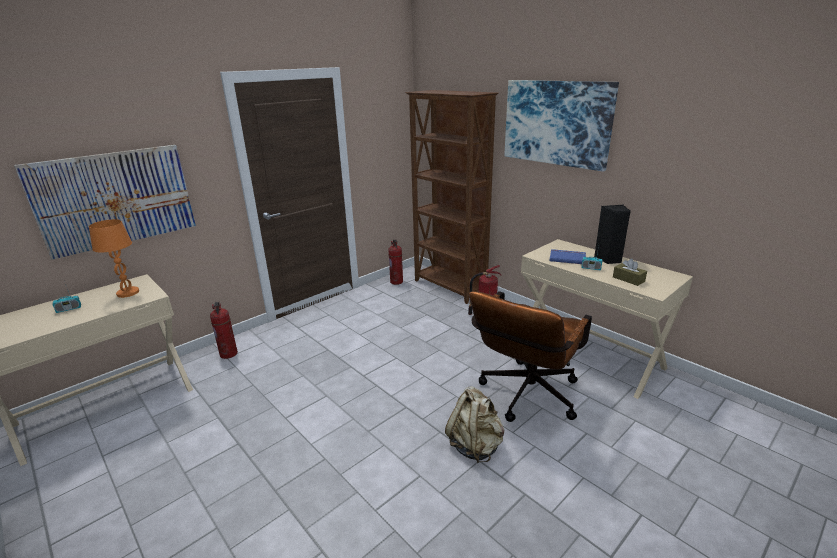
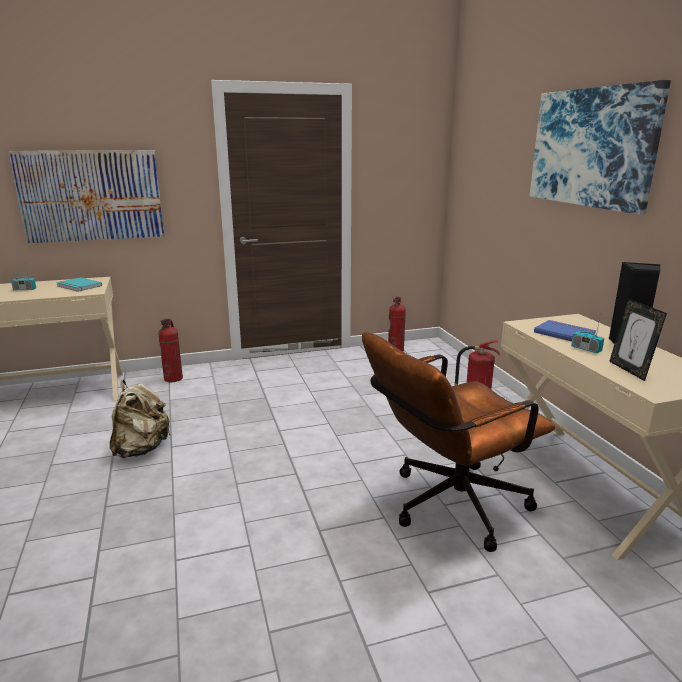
camera: 25 degrees right, 5 degrees down
orange table lamp [89,219,139,298] -> turquoise book [56,277,102,292]
brown bookcase [405,90,498,304] -> none
beige backpack [445,386,505,463] -> beige backpack moved to [110,380,171,458]
brown tissue box [613,258,647,286] -> picture frame [609,298,667,381]

